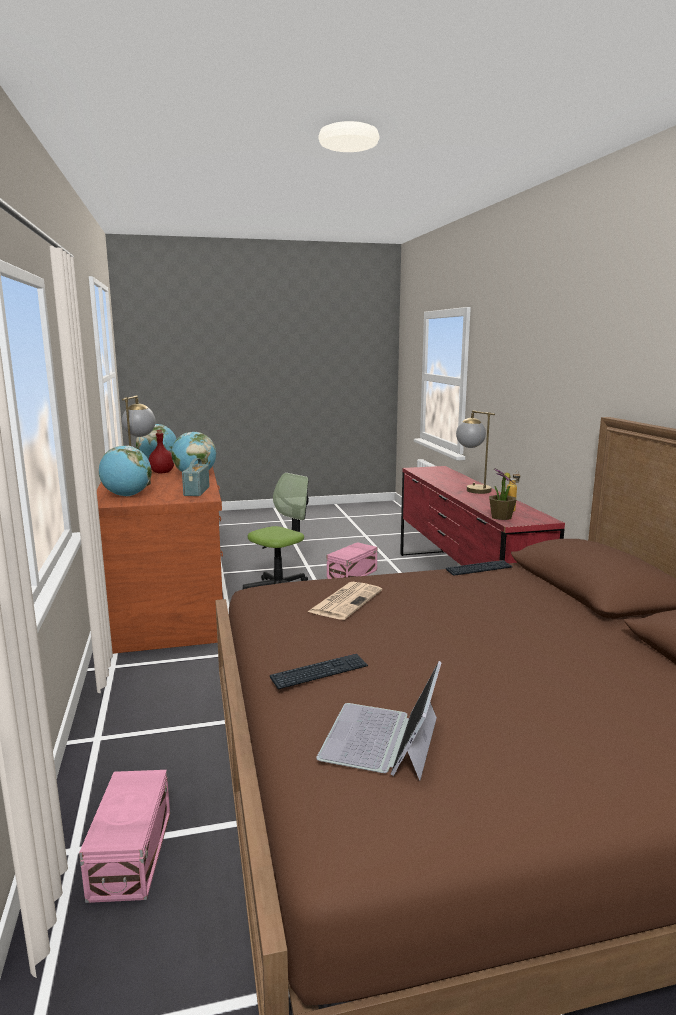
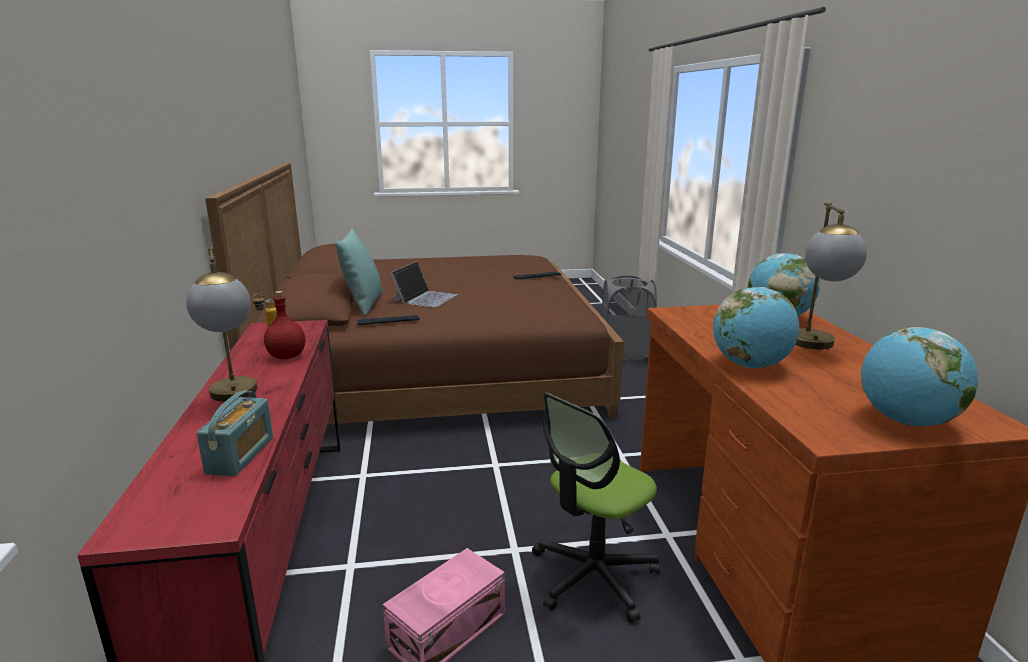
camera: 175 degrees left, 5 degrees up
pink storage box [79,770,170,903] -> grey laundry basket [602,276,657,361]
red bottle [149,430,174,473] -> red bottle moved to [264,291,305,360]
radio [182,458,210,496] -> radio moved to [196,391,273,476]
newspaper [308,582,382,620] -> none
laptop [316,661,442,780] -> laptop moved to [391,261,458,307]
potted plant [489,468,516,520] -> none
none -> turquoise pillow [335,228,383,316]

